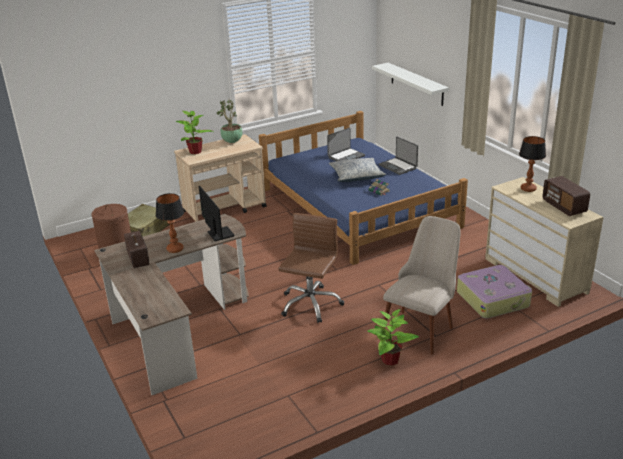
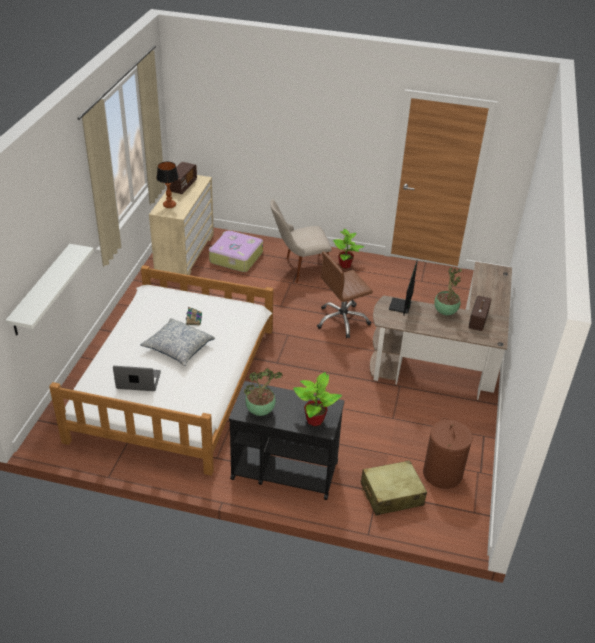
camera: 140 degrees left, 10 degrees up
table lamp [156,193,184,253] -> potted plant [434,268,462,315]
beige cart [174,134,267,222] -> black cart [229,381,344,500]
blue bed [259,111,468,265] -> white bed [49,265,274,476]
laptop [379,137,418,175] -> none

